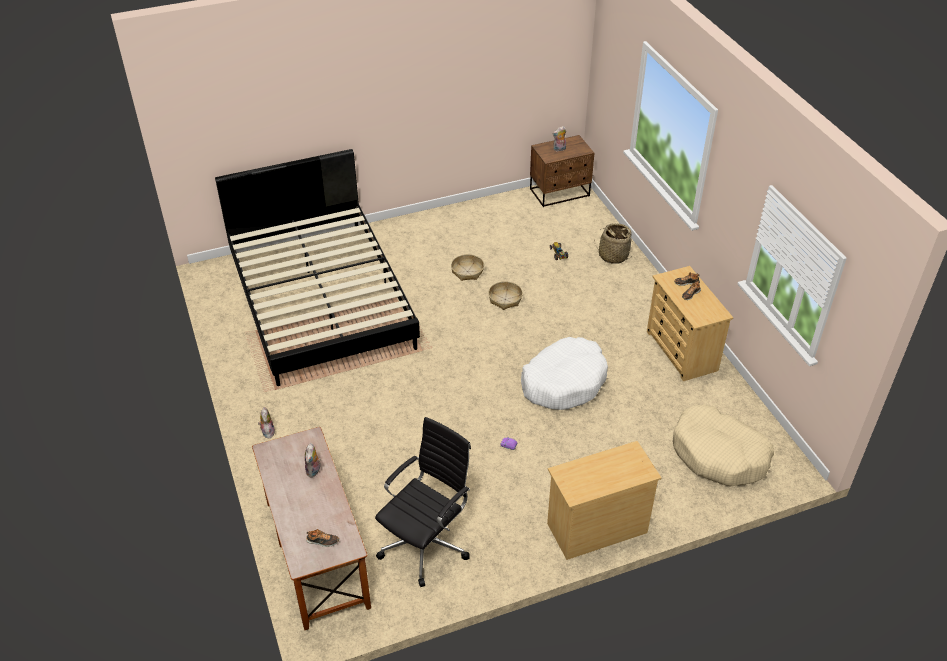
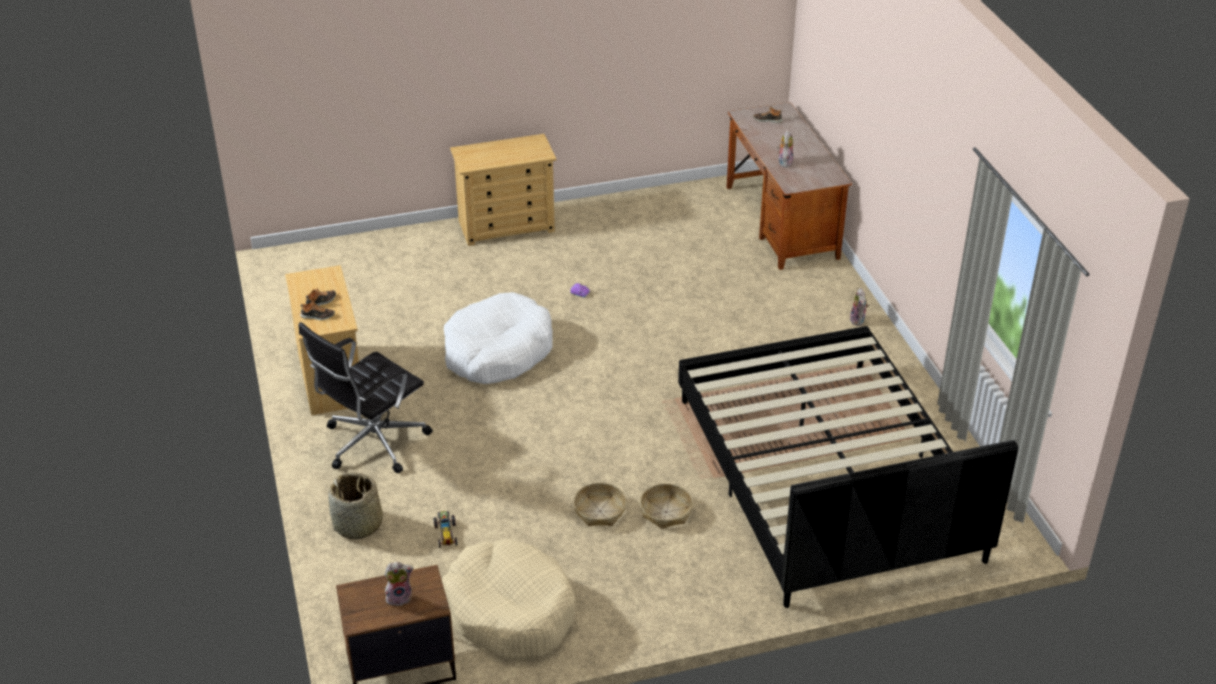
camera: 175 degrees left, 5 degrees down
black office chair [375,417,471,587] -> black office chair moved to [299,322,433,473]
basket [488,281,523,310] -> basket moved to [640,484,693,529]
beige dog bed [673,405,774,486] -> beige dog bed moved to [442,539,575,660]

